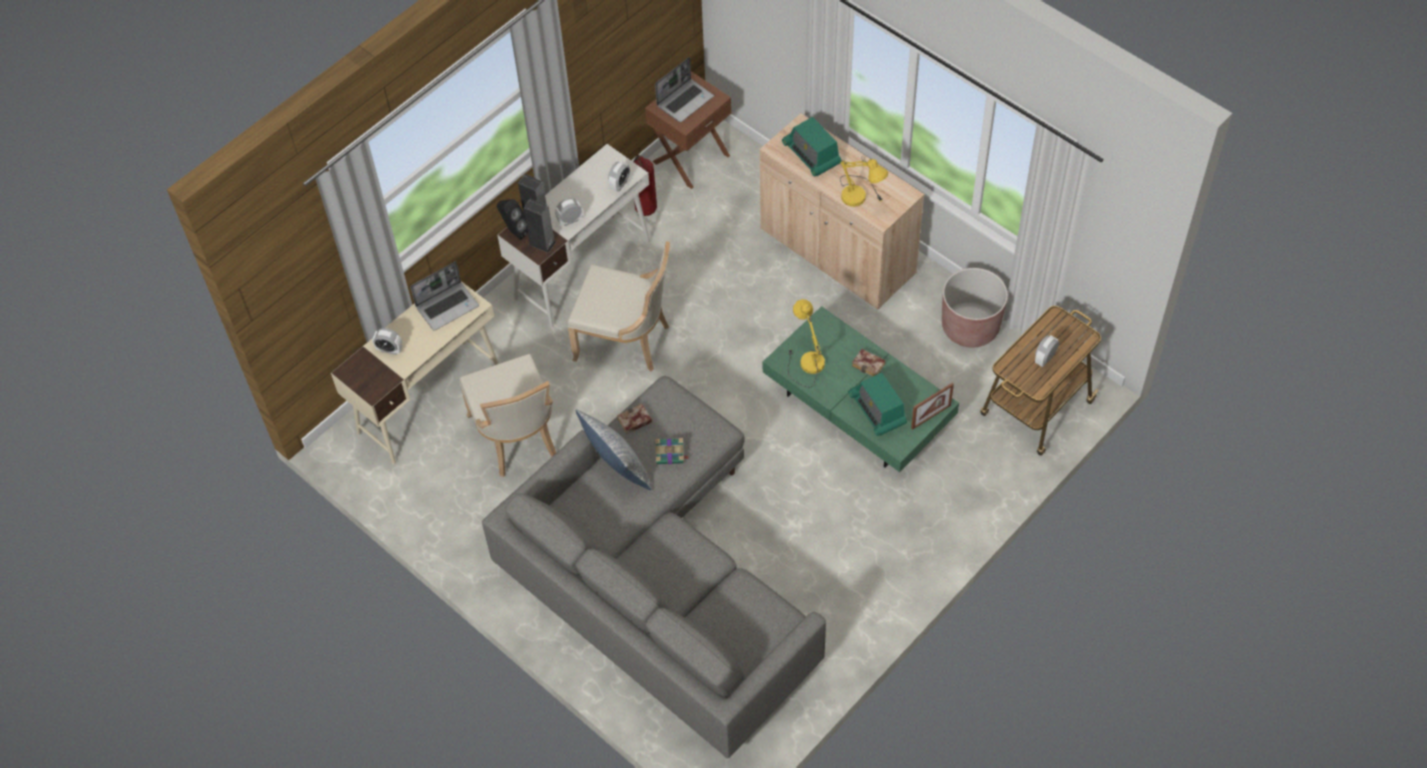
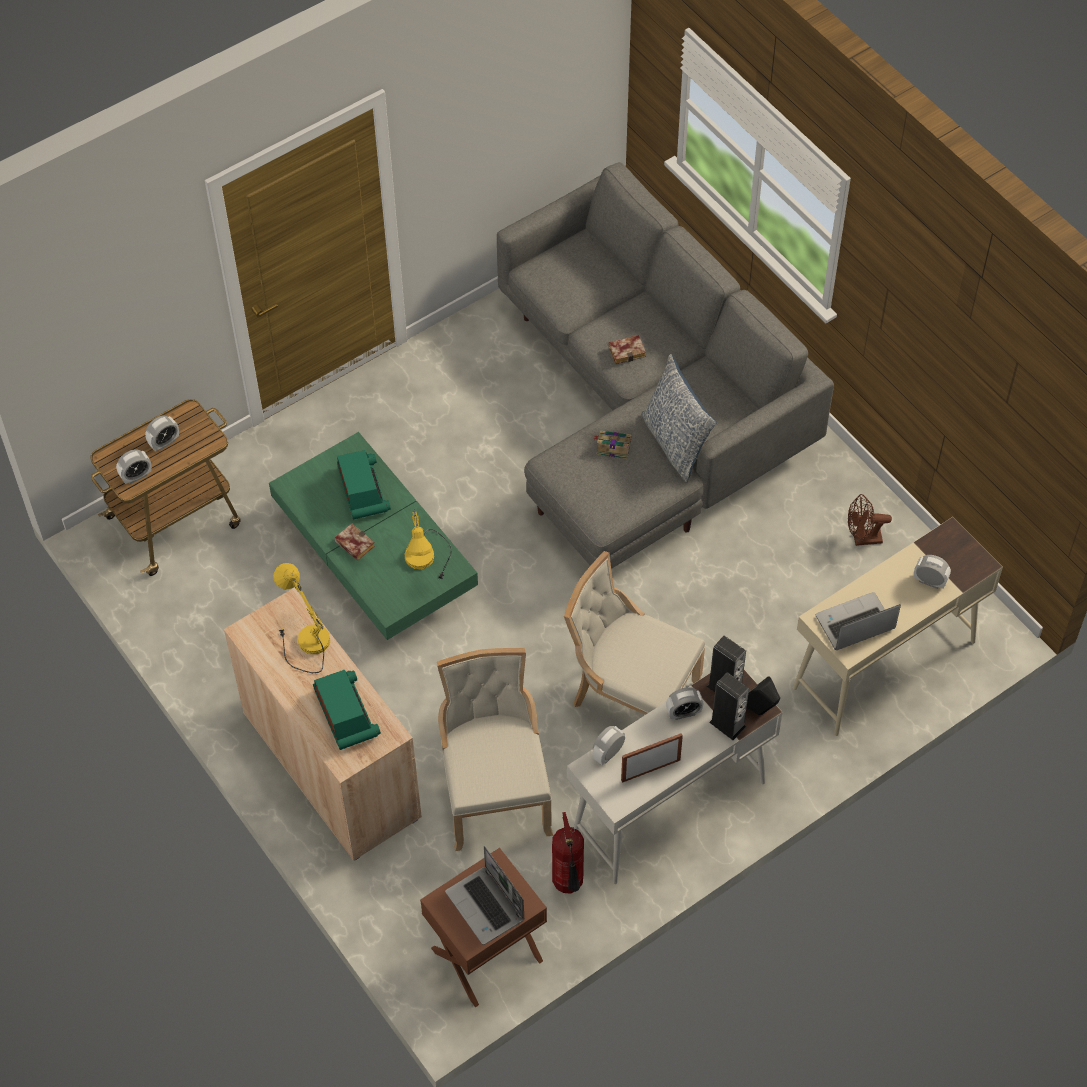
camera: 170 degrees left, 0 degrees up
beige chair [459,354,556,477] -> beige chair moved to [437,648,553,851]
book [617,404,652,434] -> book moved to [608,335,646,364]
laptop [655,57,714,122] -> laptop turned 90 degrees counterclockwise [445,846,524,945]
picture frame [911,383,954,430] -> picture frame moved to [621,733,683,783]
brown planter [942,268,1008,348] -> none
none -> alarm clock [116,449,152,484]
none -> brown fan [848,494,892,546]

